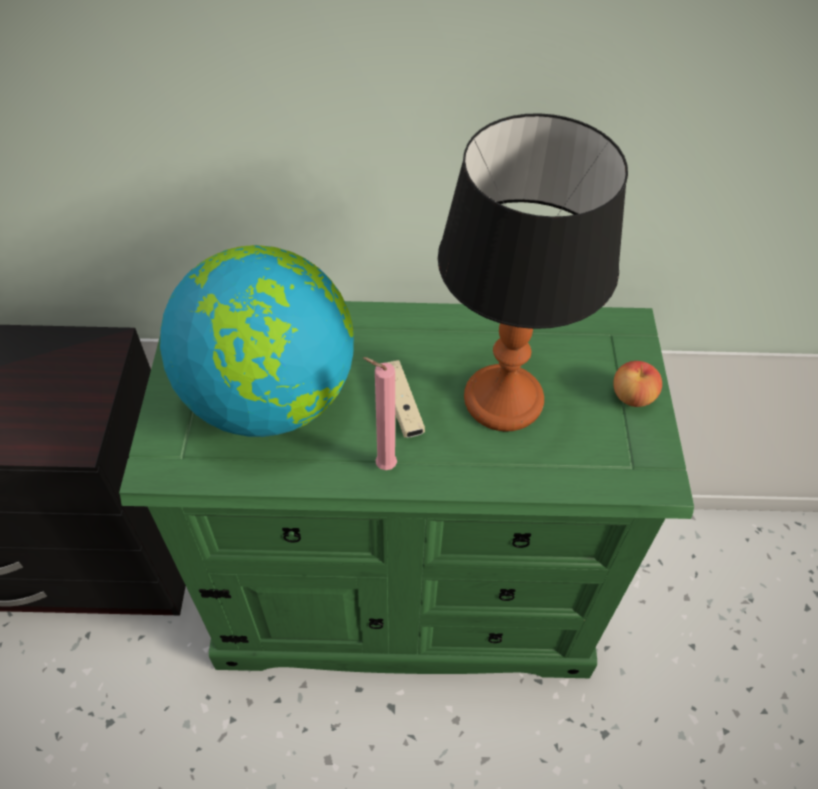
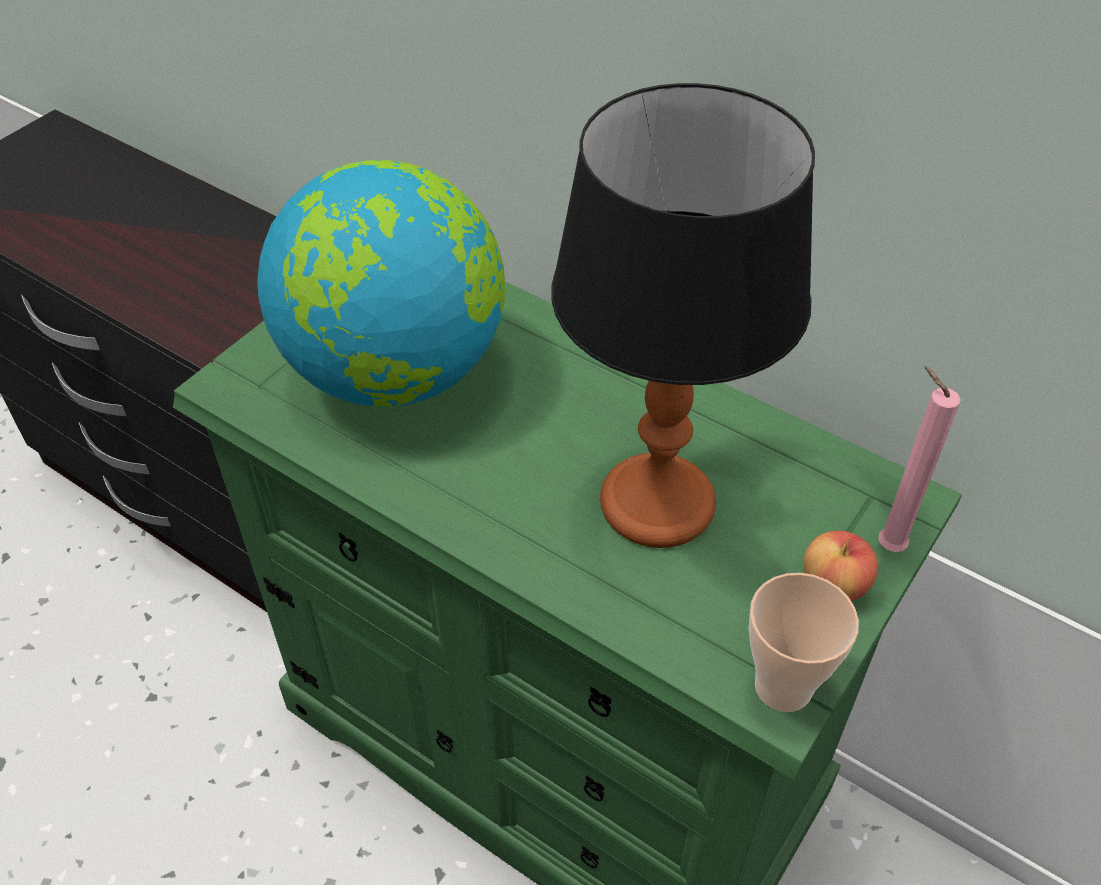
camera: 35 degrees right, 5 degrees down
pink candle [363,357,397,470] -> pink candle moved to [878,366,961,552]
beige game controller [386,360,425,438] -> none
none -> cup [748,573,859,712]

